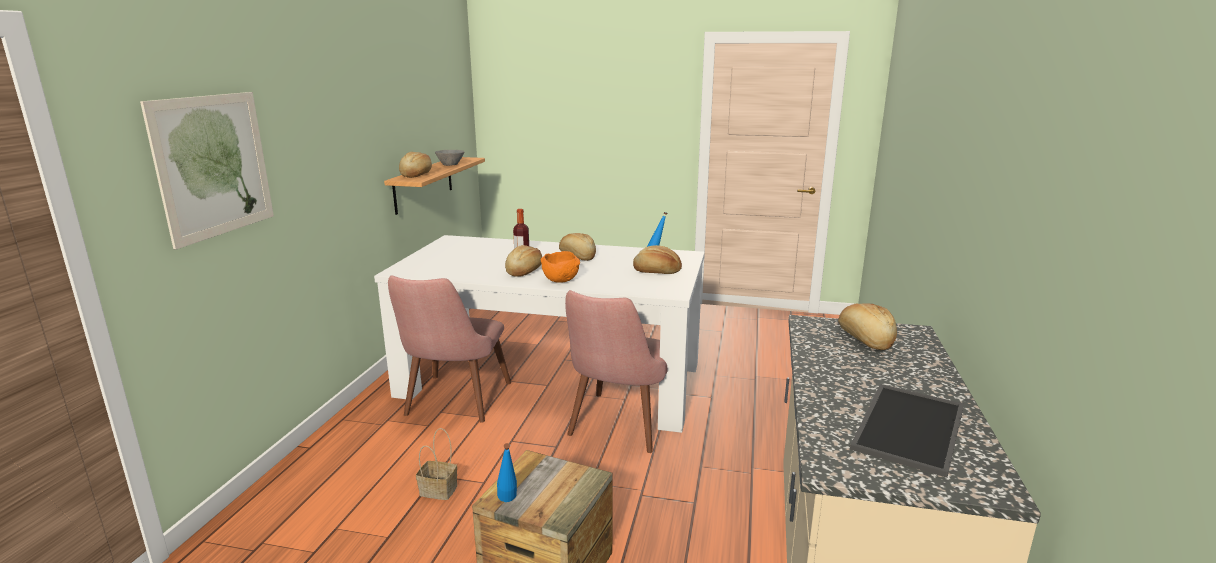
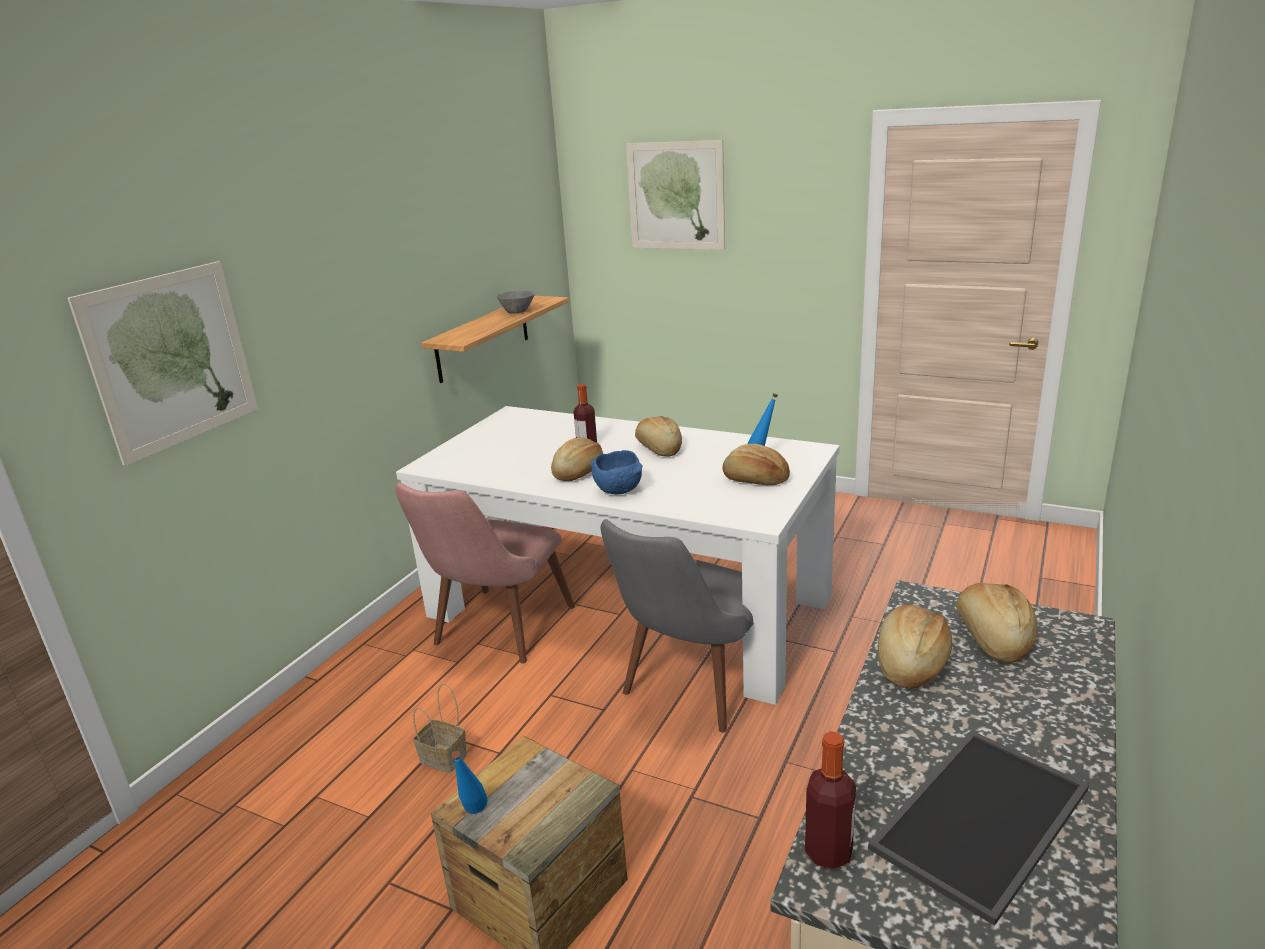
camera: 15 degrees right, 5 degrees up
bread [399,152,432,178] -> bread moved to [878,605,952,689]
orange bowl [540,251,580,283] -> blue bowl [591,450,642,494]
pink chair [565,290,668,453] -> grey chair [601,519,753,733]
none -> picture [626,140,725,250]
none -> bottle [805,731,856,870]

